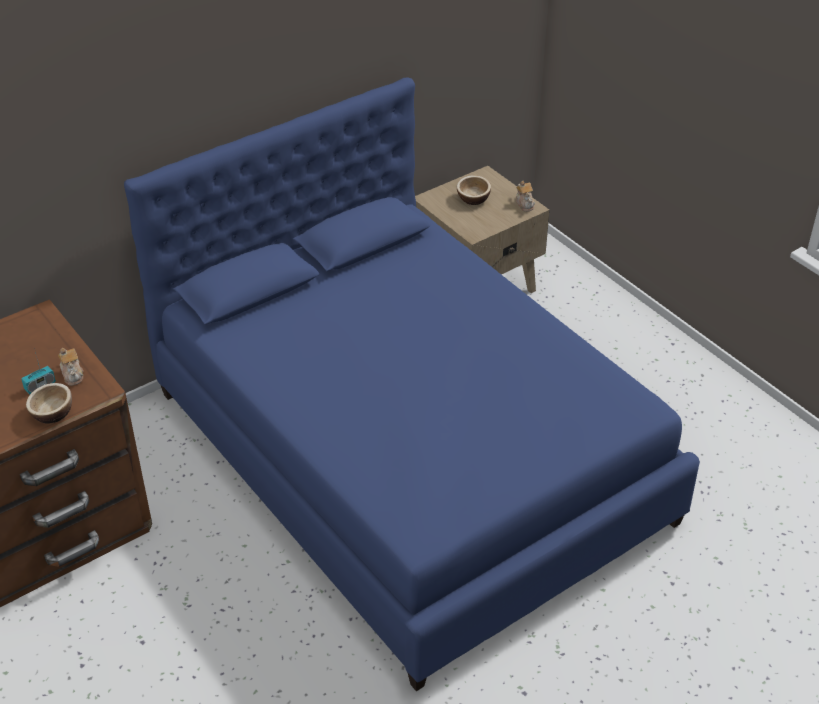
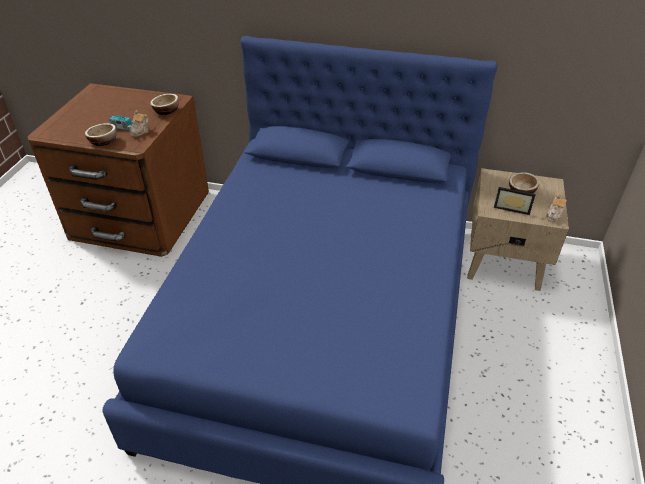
camera: 50 degrees right, 0 degrees up
none -> bowl [150,94,179,115]
none -> picture frame [494,187,536,215]

